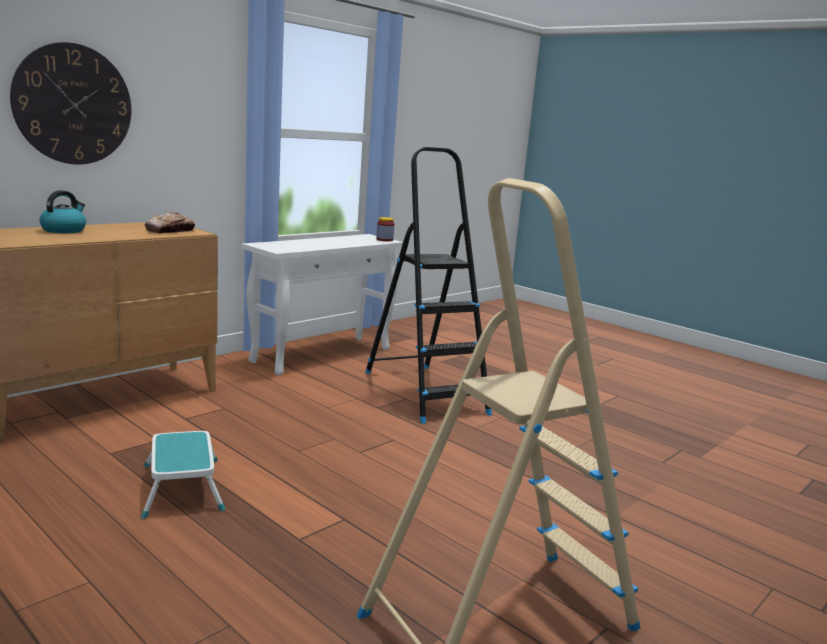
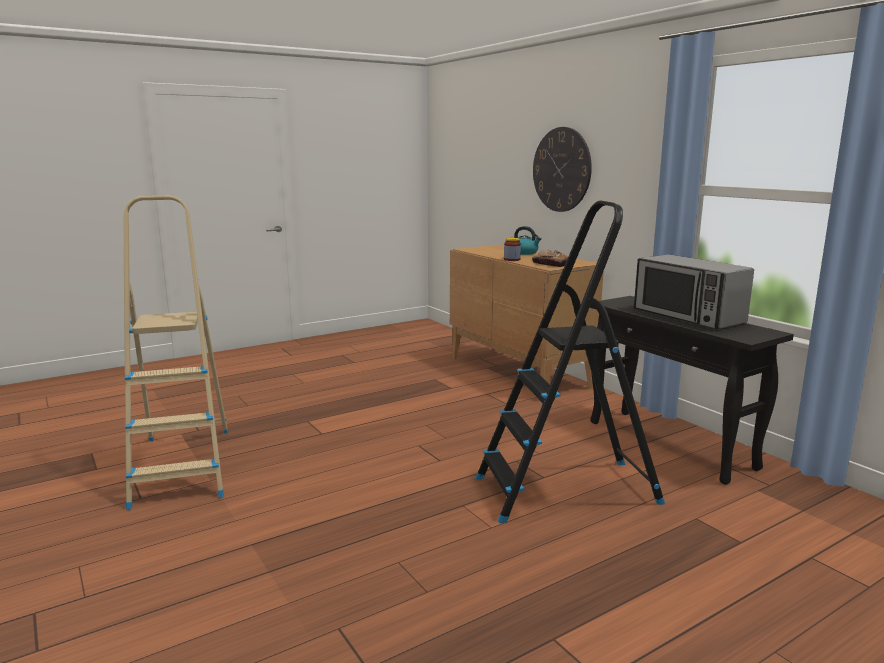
camera: 105 degrees right, 0 degrees up
turquoise step ladder [141,431,226,519] -> none
white console table [242,234,403,375] -> black console table [589,296,794,485]
jar [376,217,394,241] -> jar moved to [504,238,521,261]
none -> microwave [634,254,754,329]

